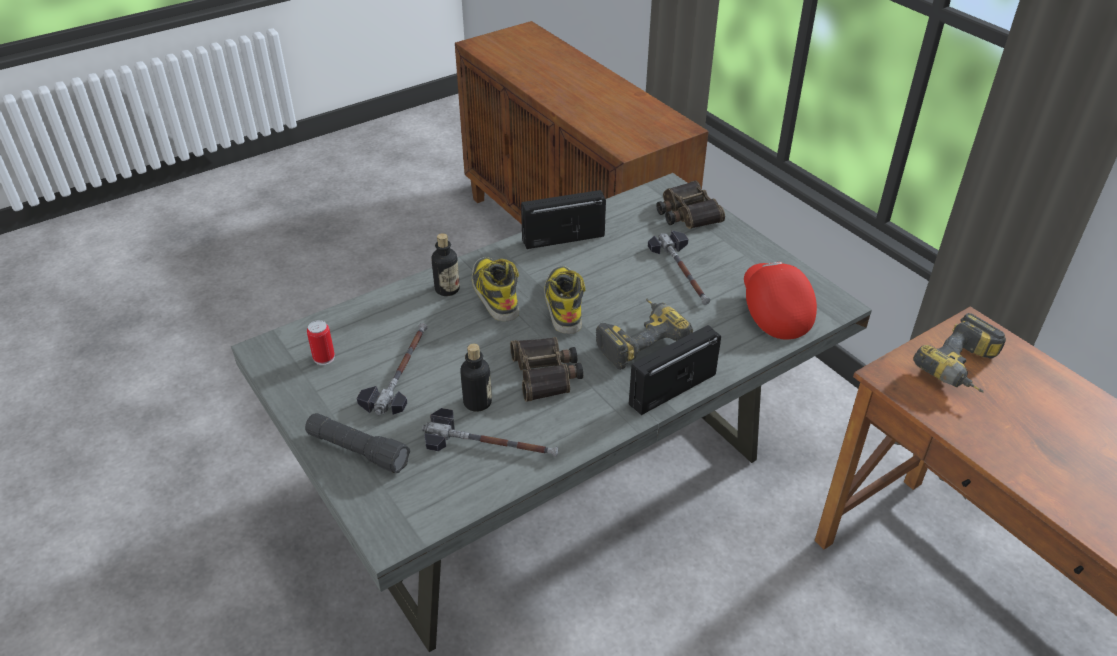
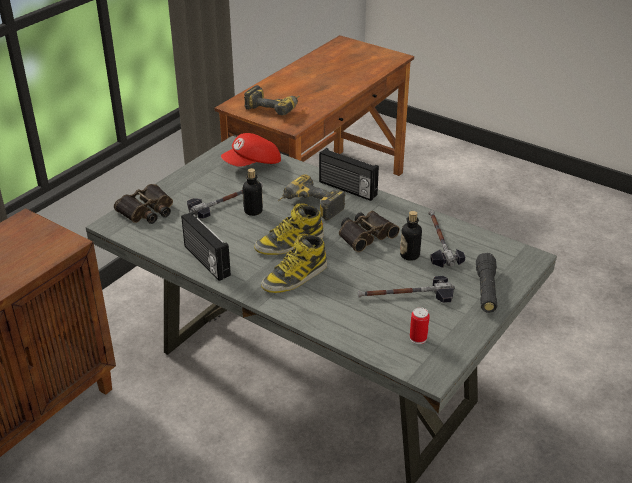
camera: 110 degrees left, 5 degrees down
bottle [431,233,460,296] -> bottle moved to [242,168,263,216]

